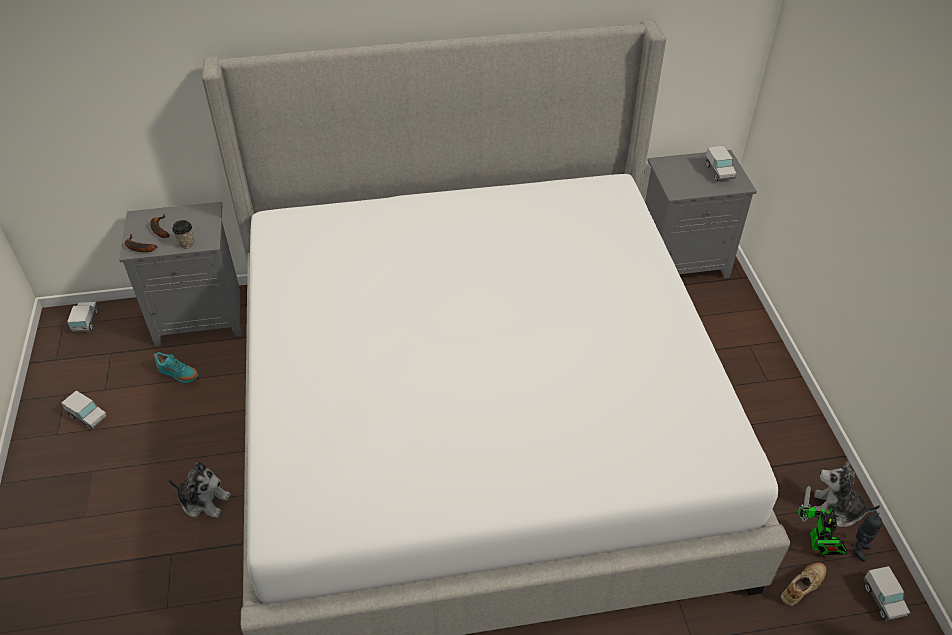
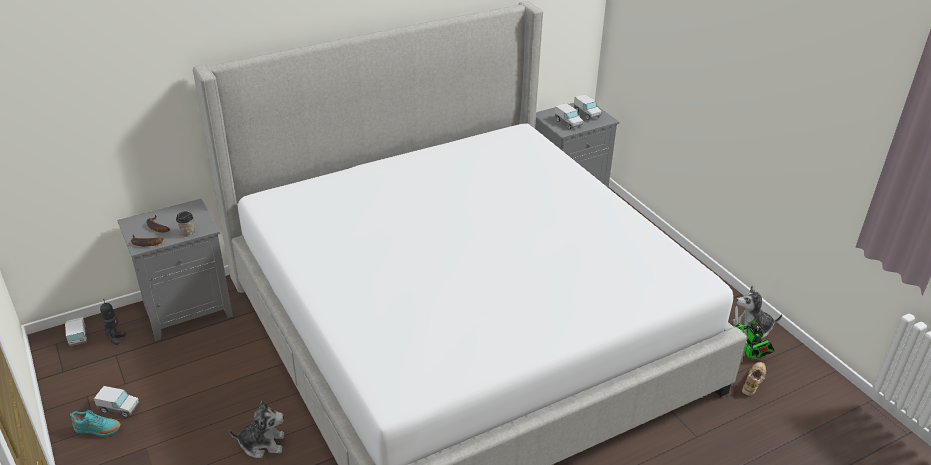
camera: 20 degrees left, 10 degrees down
turquoise shoe [154,352,199,383] -> turquoise shoe moved to [70,410,121,437]
toy robot [853,513,882,562] -> toy robot moved to [100,299,126,345]
toy truck [864,566,910,621] -> toy truck moved to [555,103,583,129]

